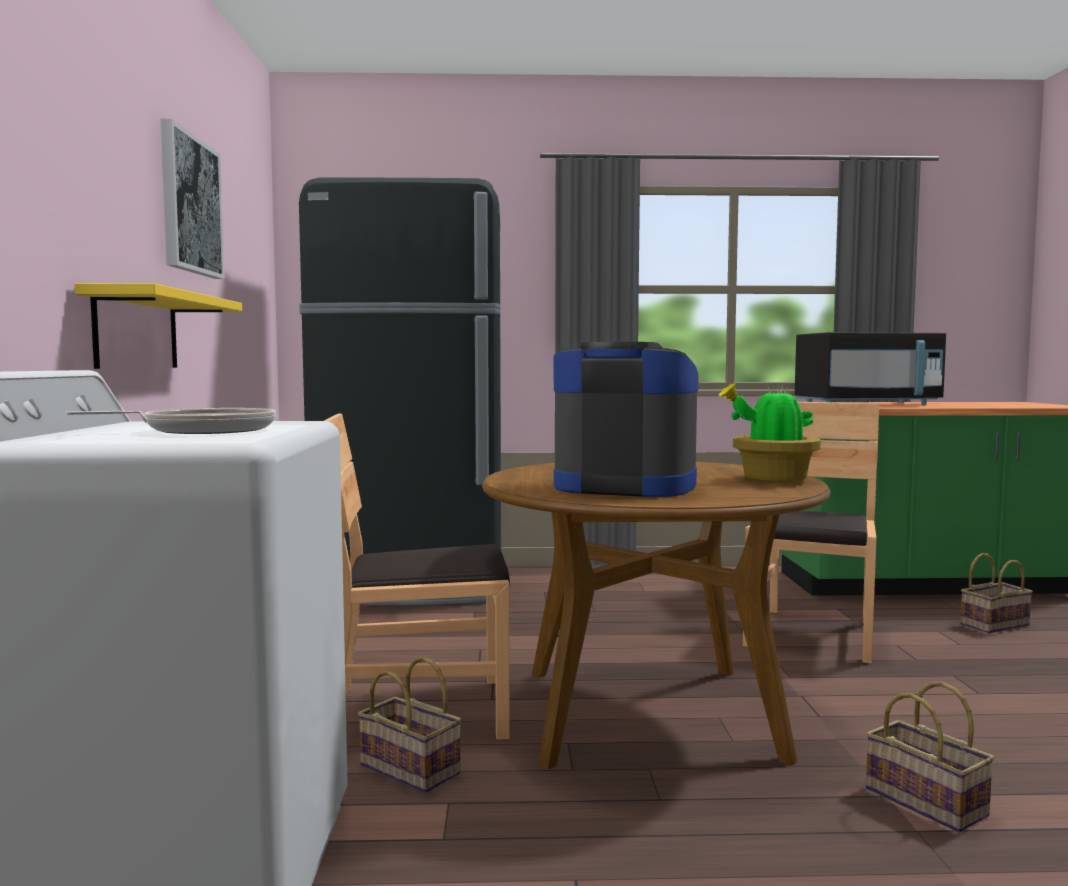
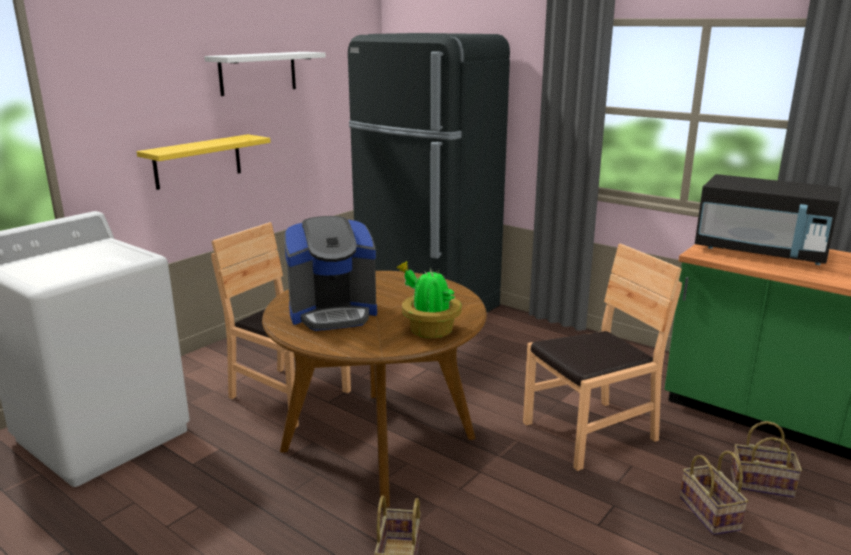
camera: 40 degrees right, 15 degrees up
frying pan [66,408,276,434] -> none
picture [161,119,225,279] -> white shelf [204,52,326,96]
basket [358,656,462,793] -> basket moved to [680,451,748,535]
coffee machine [553,342,699,497] -> coffee machine turned 105 degrees clockwise [284,216,377,331]

